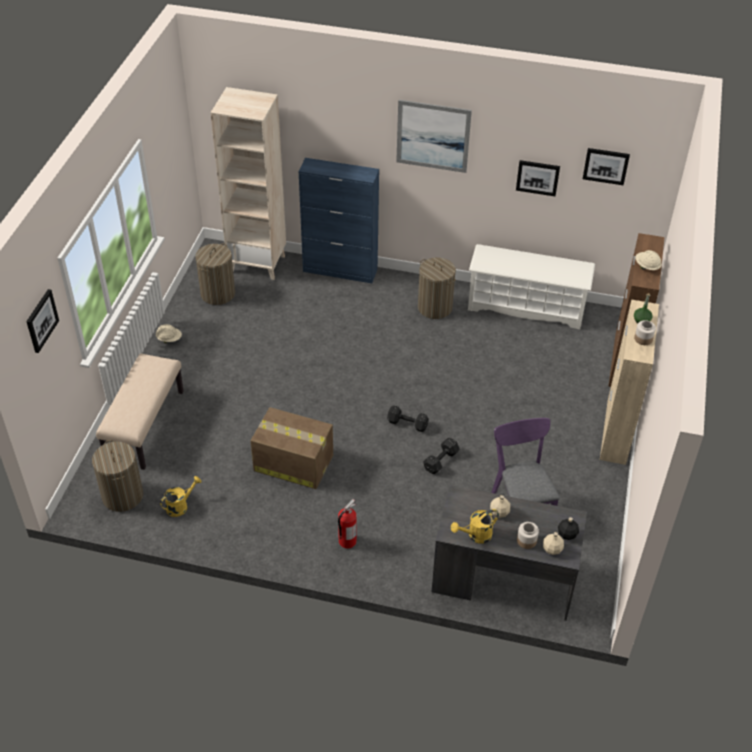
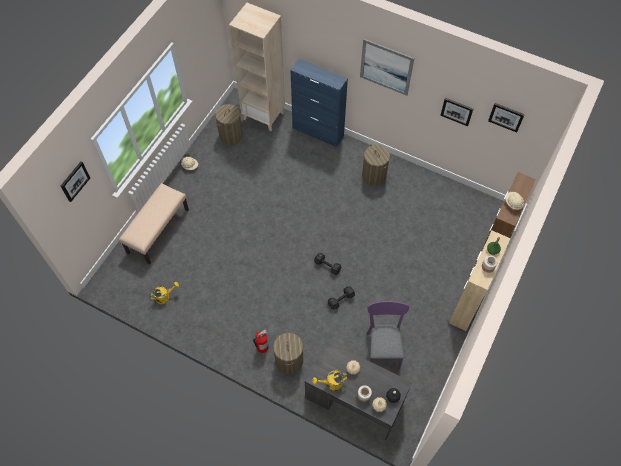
camera: 15 degrees right, 15 degrees up
laundry basket [92,440,143,512] -> laundry basket moved to [273,330,303,374]
cardboard box [250,407,333,489] -> none
white shoe rack [468,244,595,330] -> none

